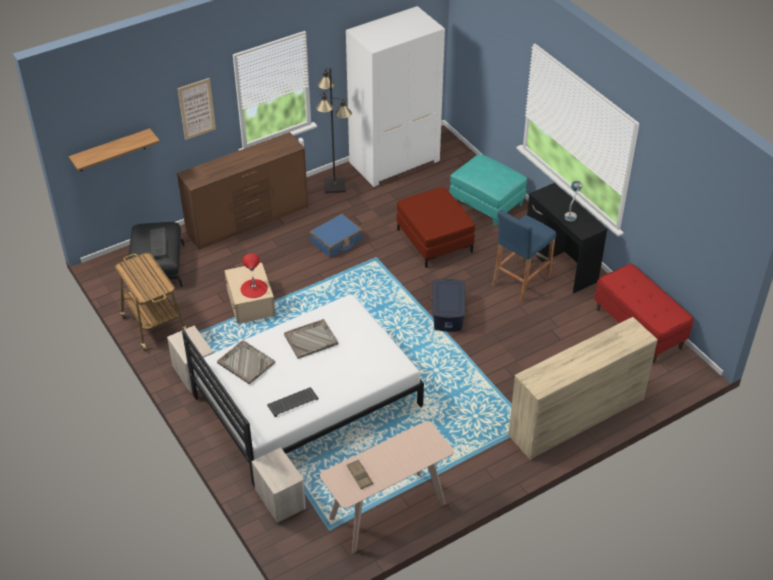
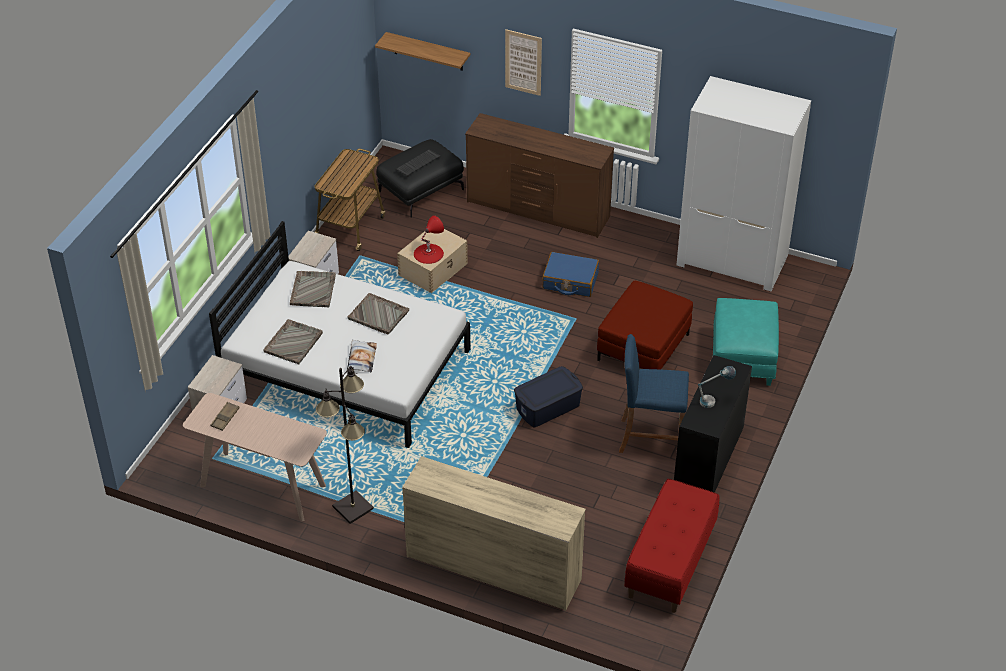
camera: 55 degrees right, 0 degrees up
keyboard [267,387,318,417] -> grey tray [263,319,323,364]
black floor lamp [316,68,352,193] -> black floor lamp moved to [316,366,374,524]
none -> pillow [347,339,377,372]

